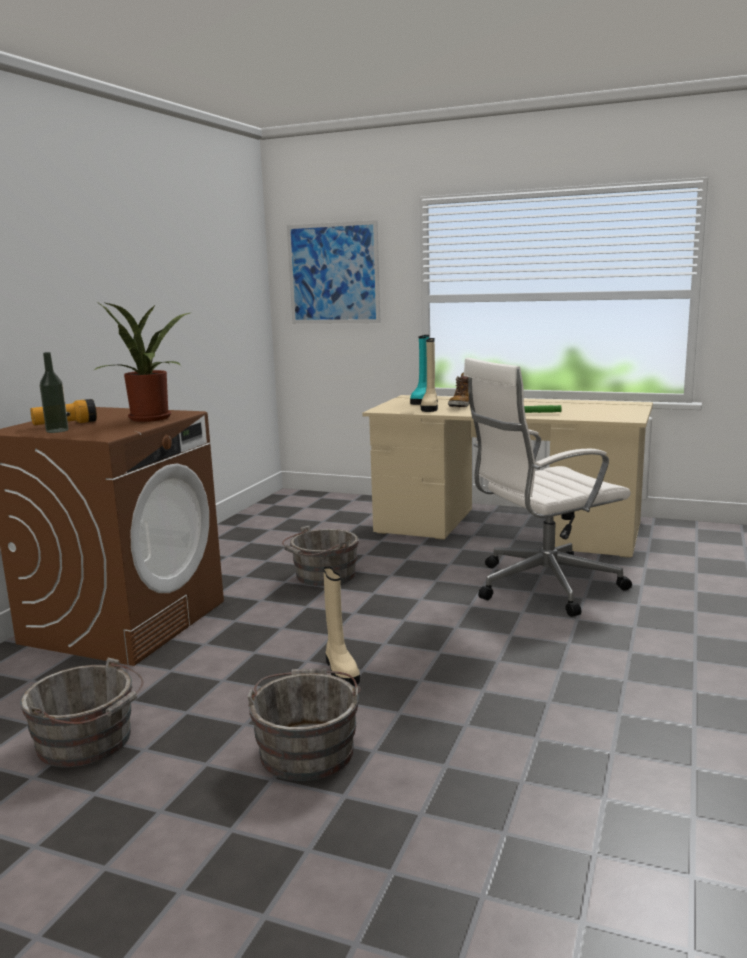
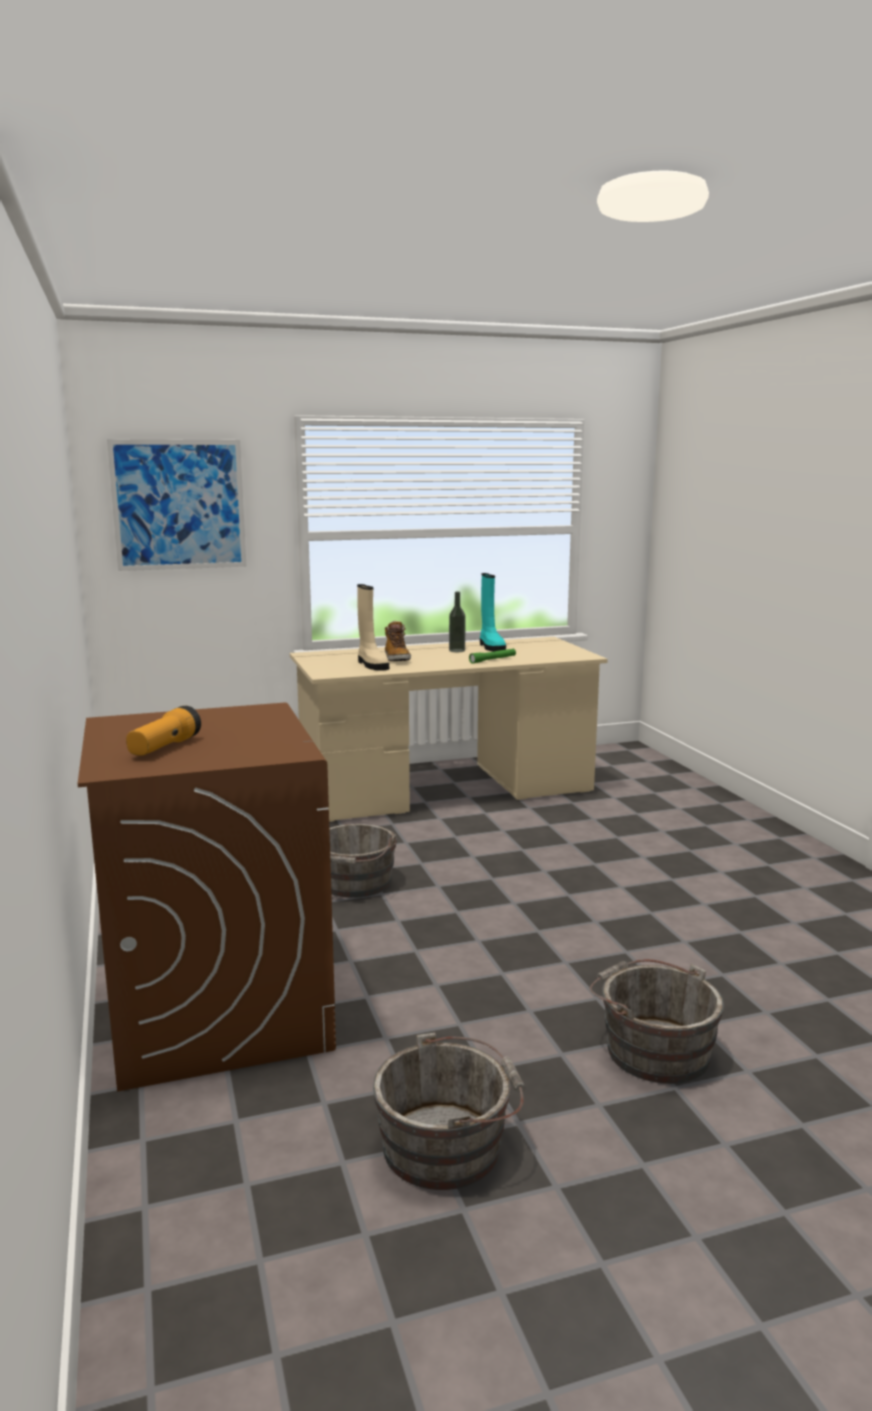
camera: 40 degrees left, 0 degrees up
bottle [40,352,69,433] -> bottle moved to [449,592,466,652]
potted plant [92,303,193,422] -> none
beige boot [323,567,360,686] -> none
turquoise boot [410,335,429,405] -> turquoise boot moved to [480,573,506,652]
white office chair [463,358,632,617] -> none

